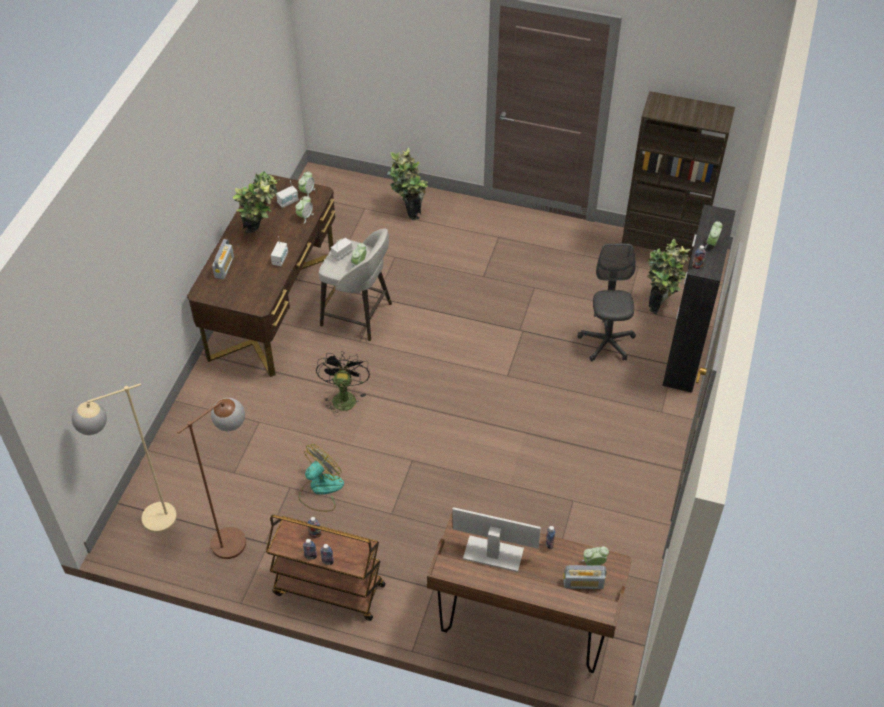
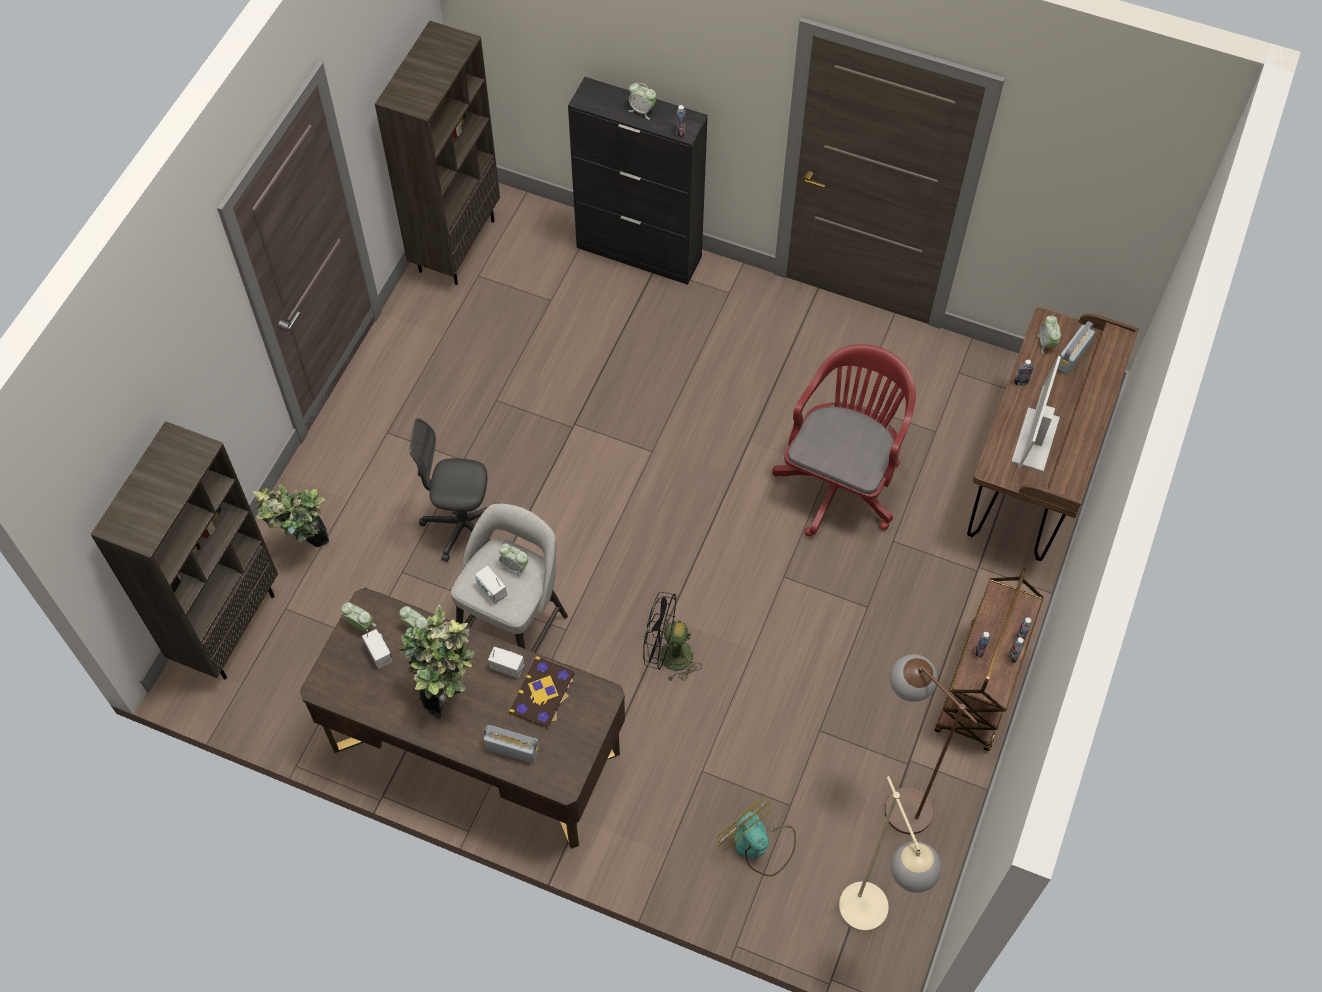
camera: 85 degrees left, 10 degrees up
fan [298,444,344,512] -> fan moved to [717,798,796,876]
radio [564,565,606,589] -> radio turned 150 degrees counterclockwise [1057,321,1095,374]
grey office chair [577,244,636,361] -> grey office chair moved to [409,418,498,562]
potted plant [646,239,691,315] -> none
none -> brown bookcase [91,421,278,679]
none -> book [509,656,575,729]
none -> red office chair [772,344,916,536]

